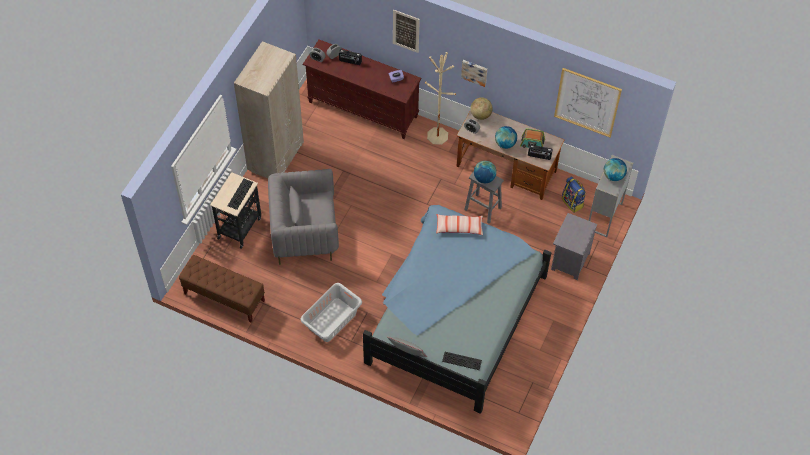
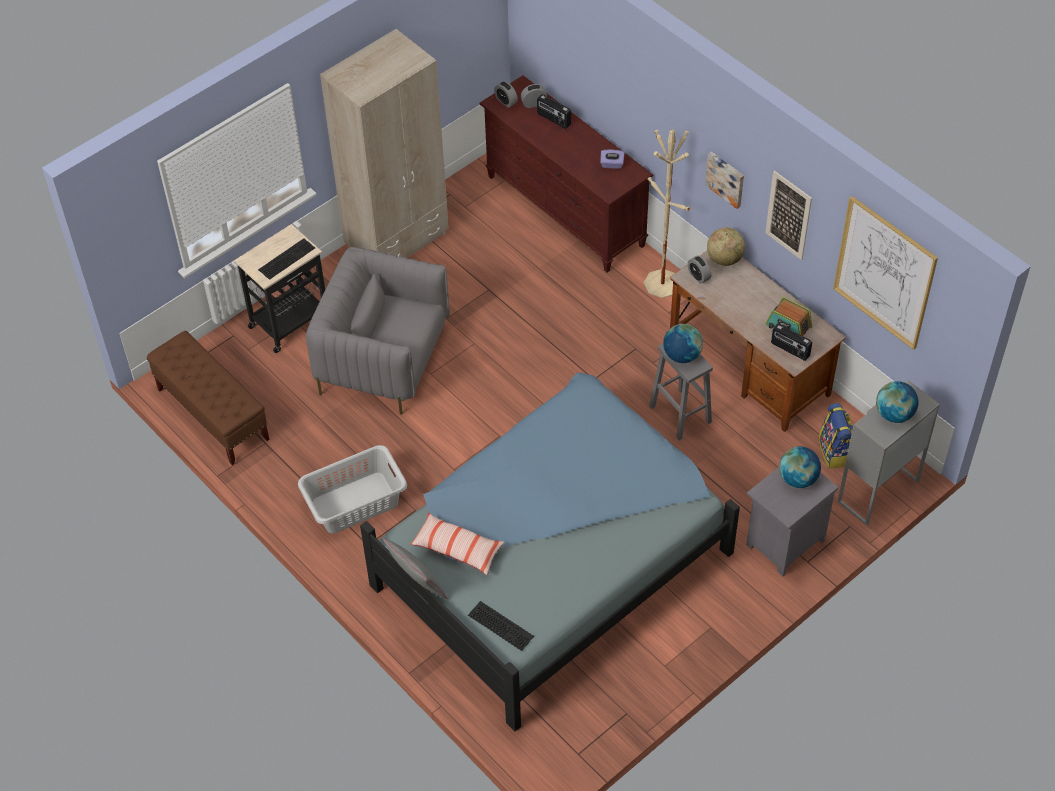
camera: 25 degrees right, 5 degrees down
picture [393,9,420,53] -> picture moved to [765,171,812,260]
pillow [436,214,483,235] -> pillow moved to [411,513,505,575]
globe [495,126,517,149] -> globe moved to [779,447,821,488]

